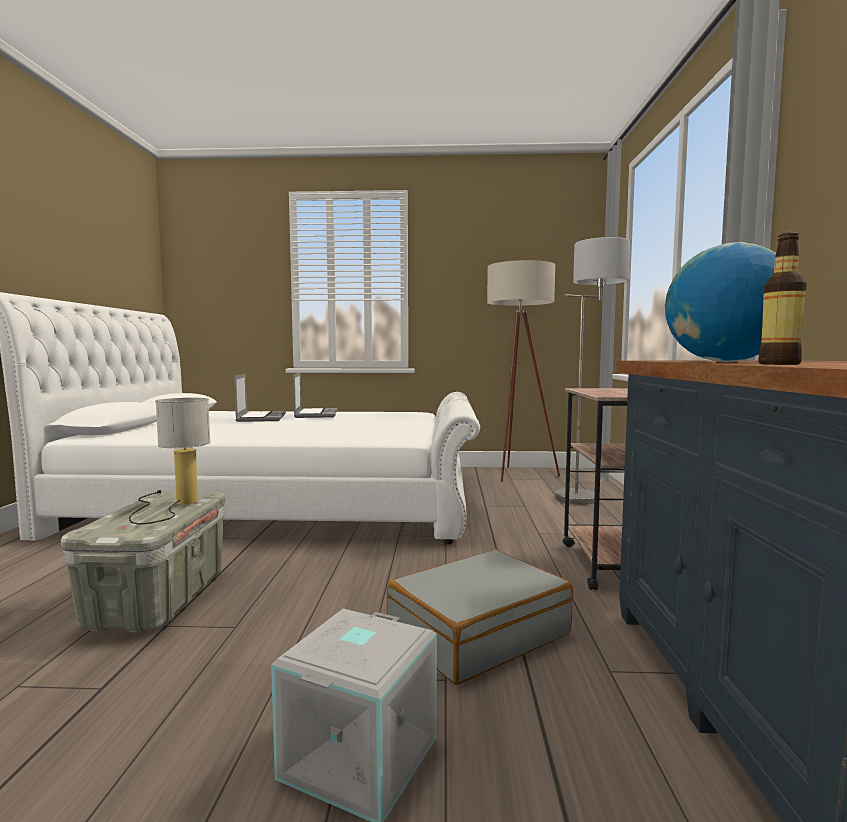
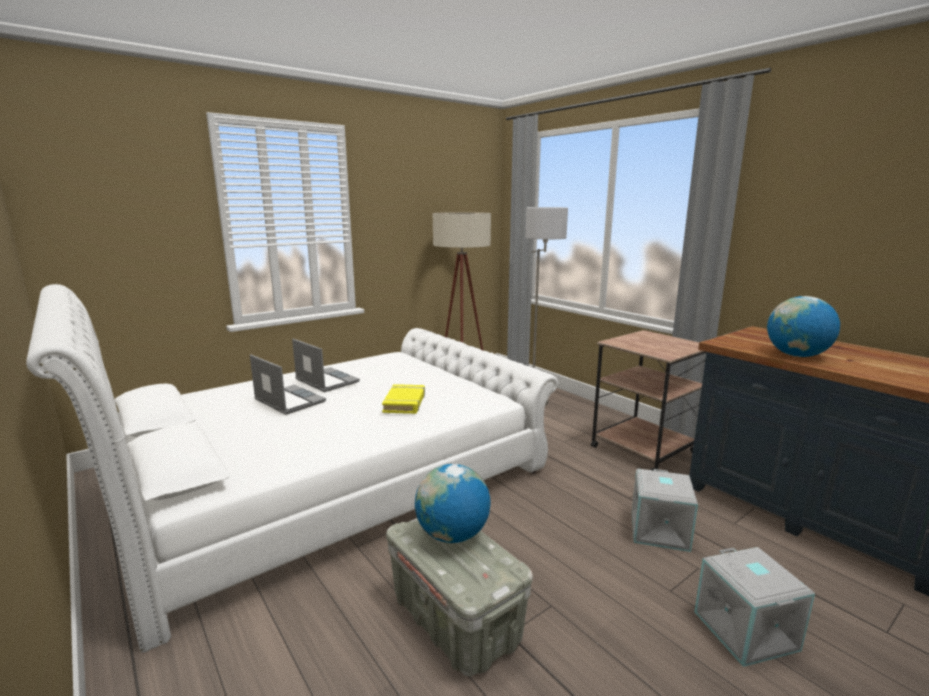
camera: 40 degrees left, 10 degrees up
table lamp [129,398,211,524] -> globe [415,464,491,543]
grey suitcase [387,549,573,685] -> grey storage box [632,469,698,552]
bottle [758,232,807,365] -> none
none -> yellow book [382,384,425,414]

